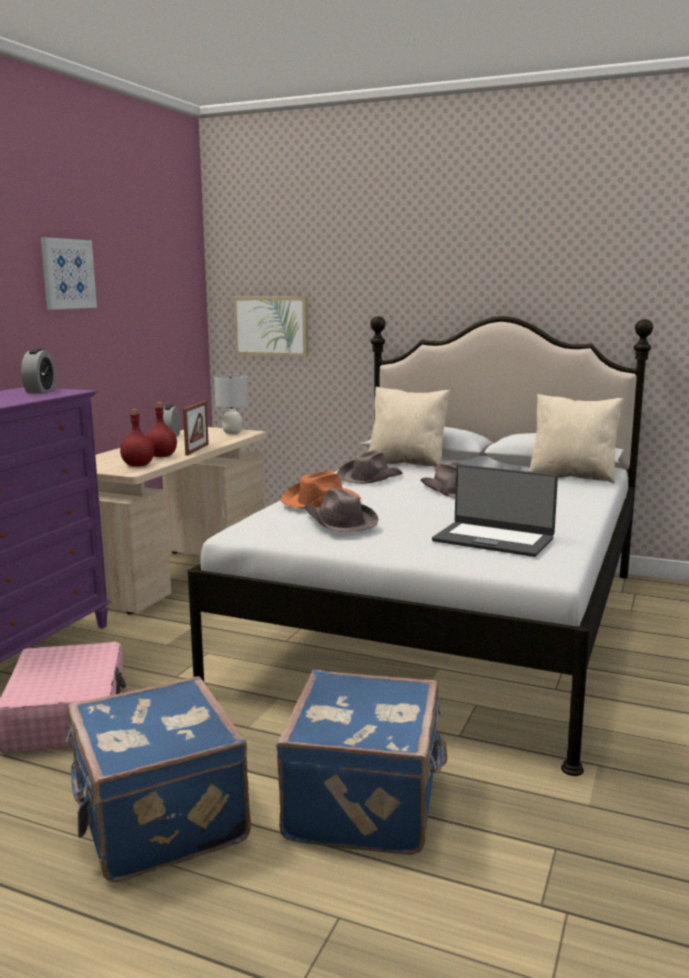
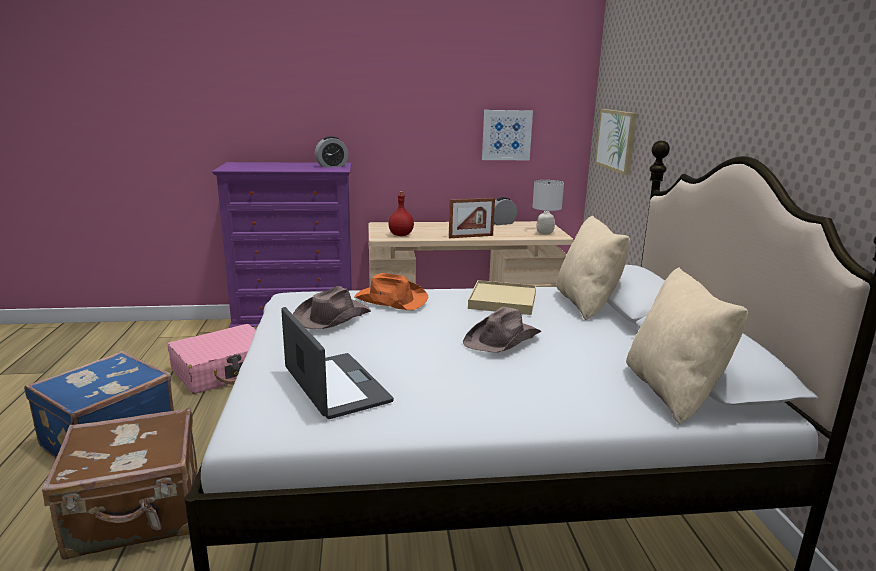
camera: 60 degrees right, 5 degrees up
picture [41,237,97,310] -> picture moved to [482,110,533,160]
red bottle [146,402,177,457] -> none
blue suitcase [276,670,447,855] -> brown suitcase [42,407,198,560]
brown hat [337,450,403,484] -> beige tray [468,280,536,315]
laptop [432,464,558,557] -> laptop turned 150 degrees clockwise [281,307,394,419]

